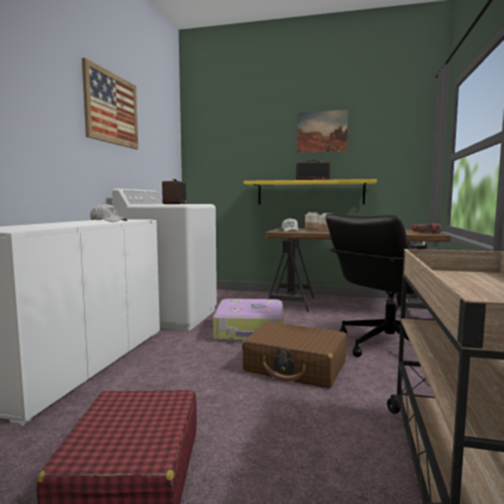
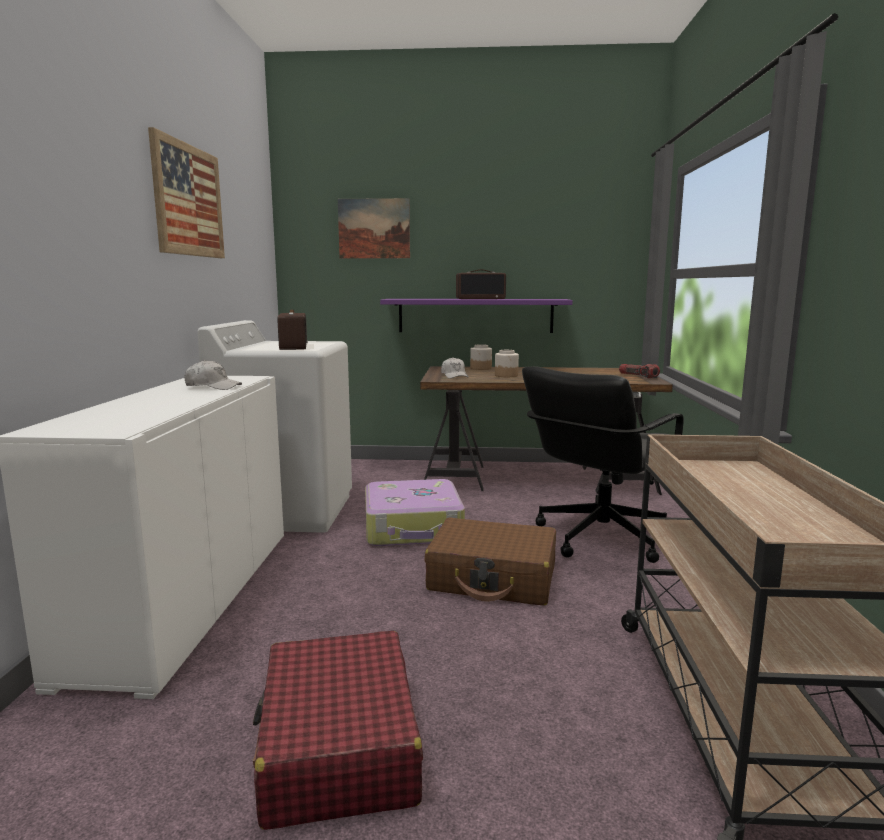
camera: 10 degrees left, 5 degrees up
yellow shelf [244,179,377,205] -> purple shelf [380,299,573,333]
picture [297,110,348,153] -> picture moved to [338,198,410,259]

